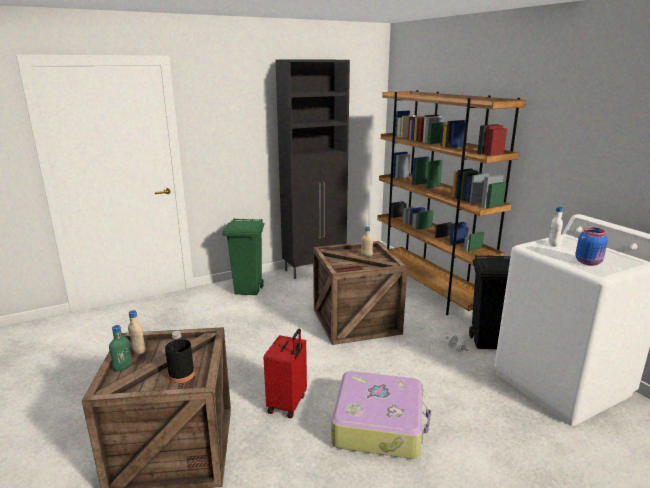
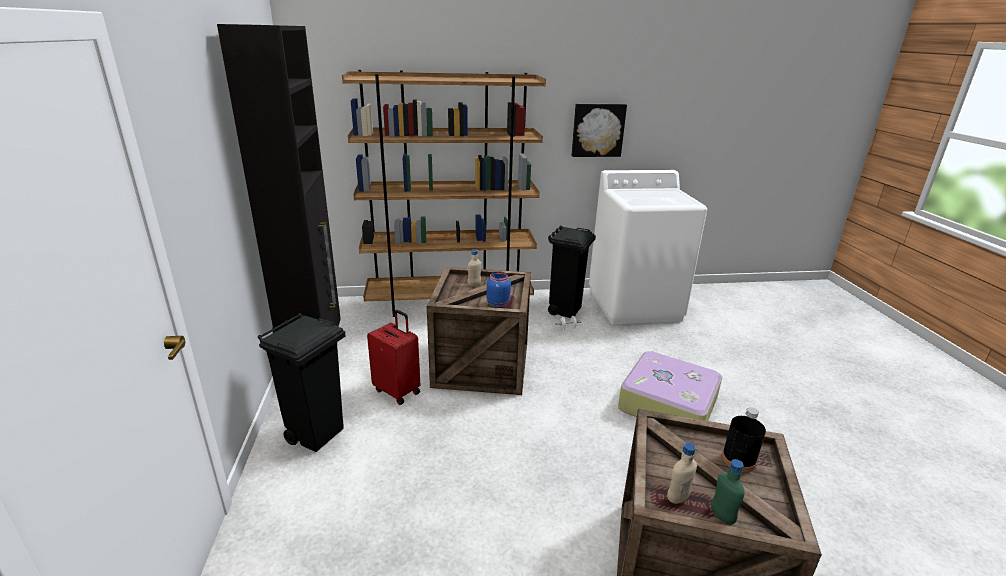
camera: 70 degrees left, 5 degrees up
green trash can [222,218,264,295] -> black trash can [258,313,345,452]
red suitcase [264,329,307,418] -> red suitcase moved to [367,310,420,405]
white bottle [549,206,563,247] -> none
blue jar [575,227,608,266] -> blue jar moved to [487,271,511,307]
none -> picture [571,104,627,157]

